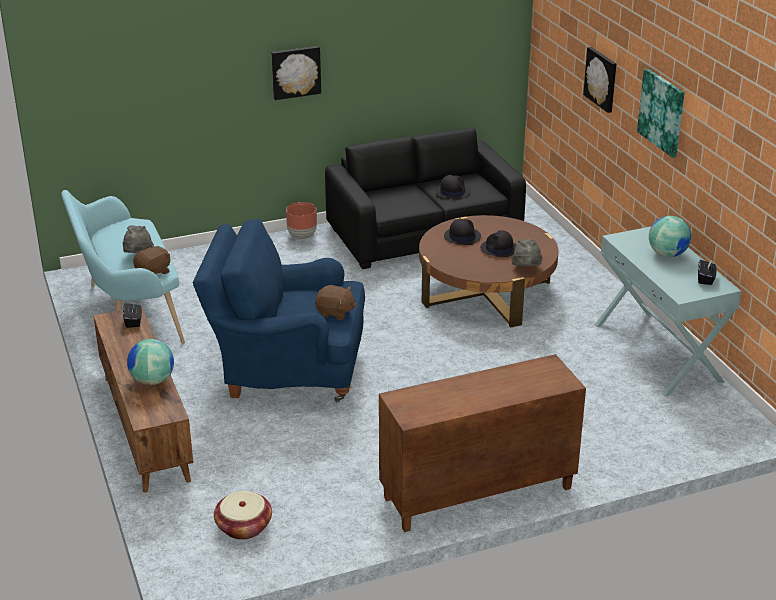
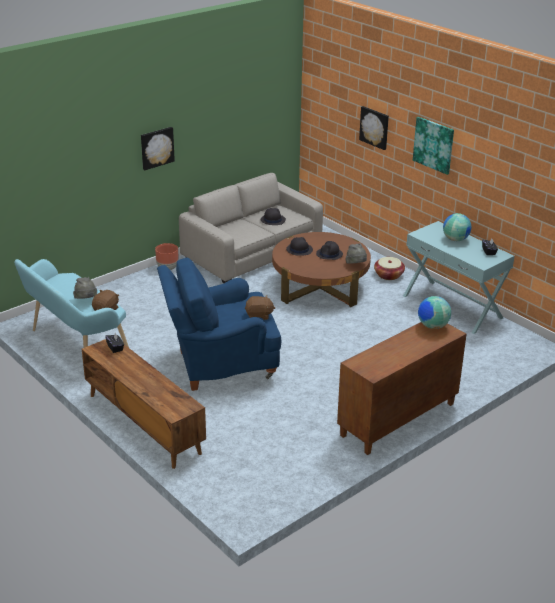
camera: 20 degrees left, 0 degrees up
globe [127,339,174,385] -> globe moved to [418,296,451,329]
basket [214,491,272,539] -> basket moved to [374,257,405,280]
black sofa [325,128,526,269] -> beige sofa [179,173,323,283]

